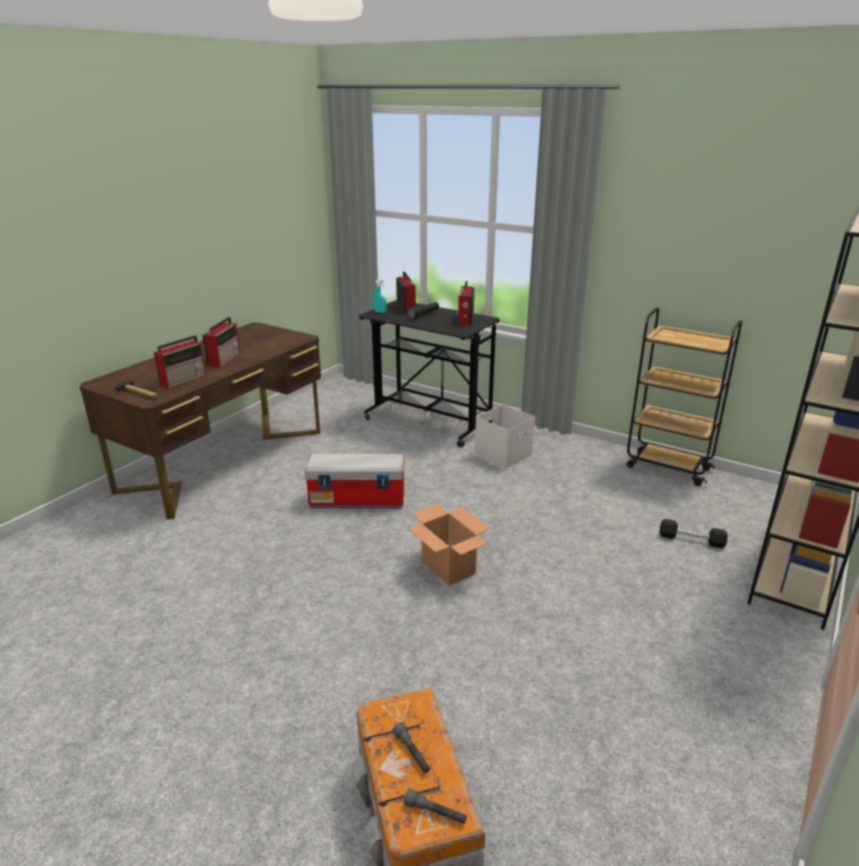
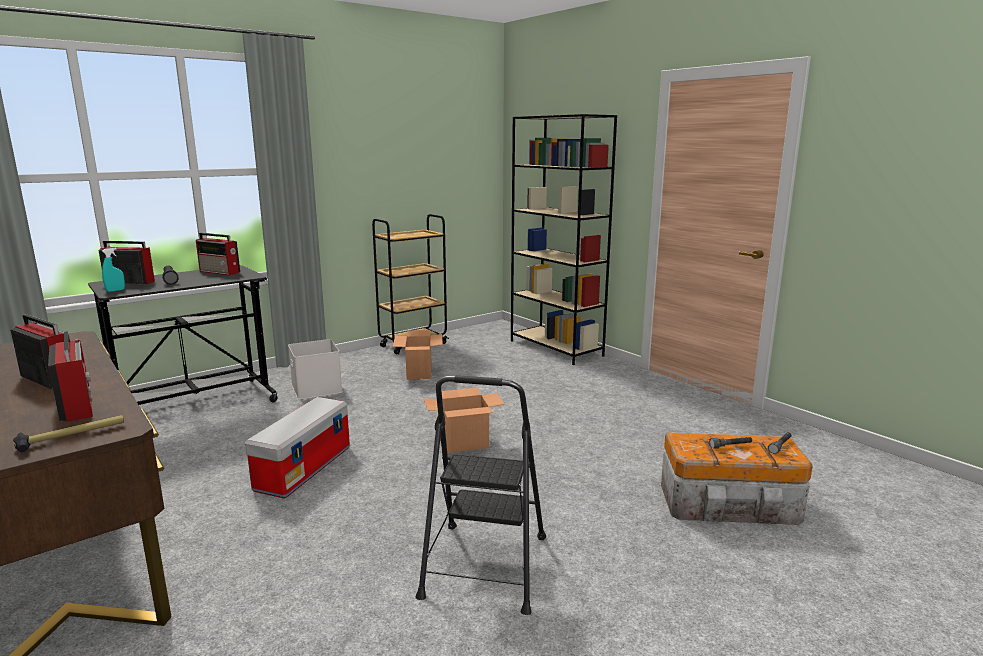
camera: 70 degrees left, 10 degrees down
black dumbbell [659,519,728,548] -> none
none -> cardboard box [393,330,443,380]
none -> black step ladder [415,375,546,615]

